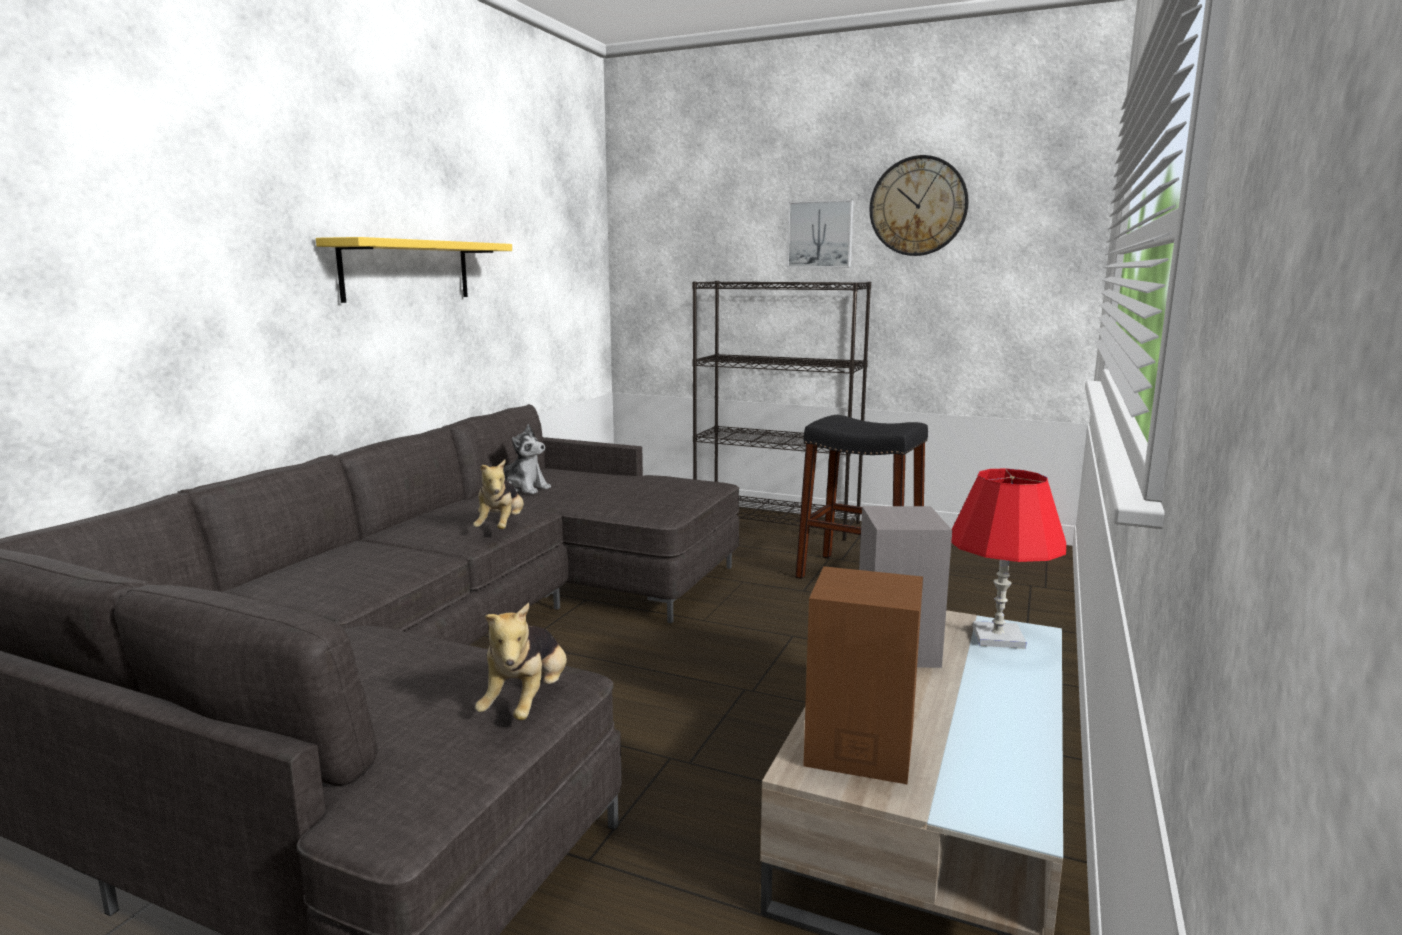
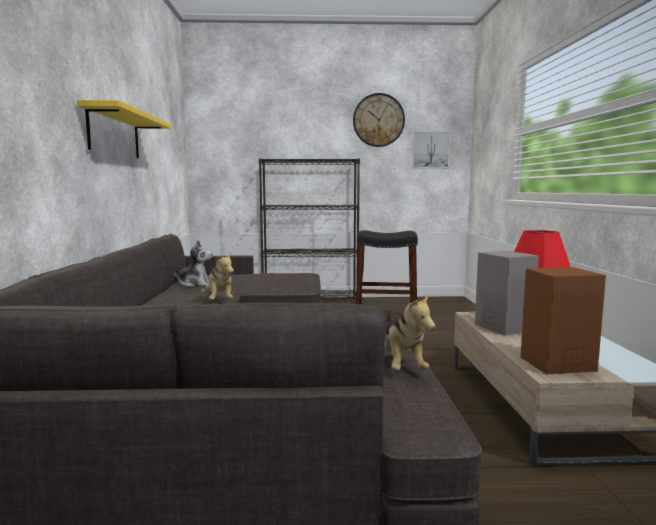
camera: 25 degrees left, 5 degrees down
picture [787,200,854,267] -> picture moved to [412,131,450,168]

